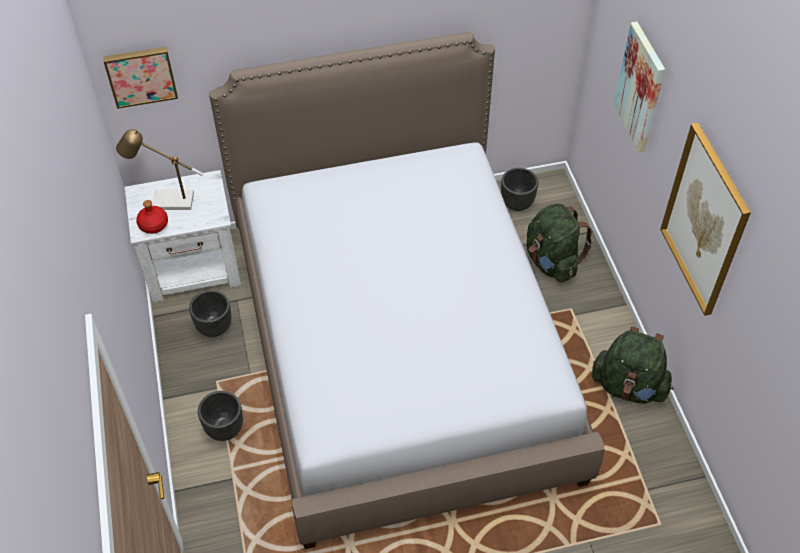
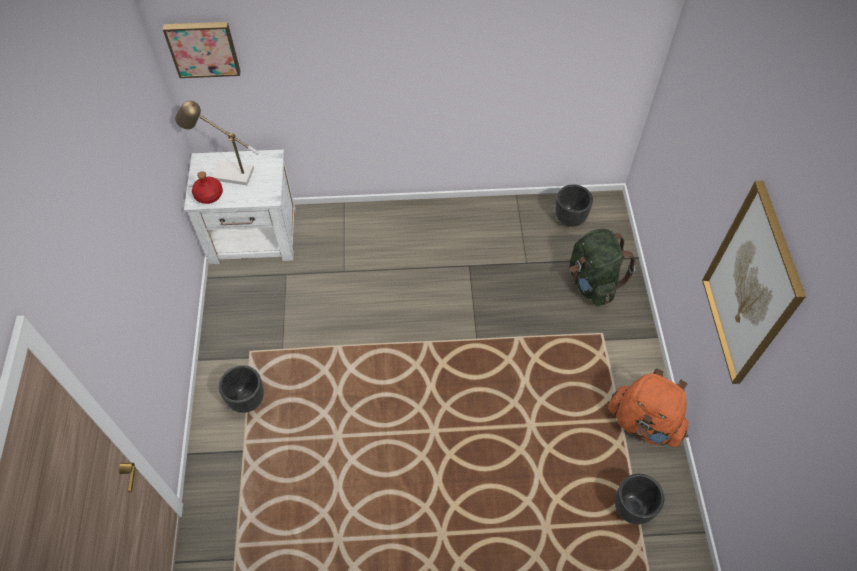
camera: 10 degrees right, 5 degrees up
black planter [189,290,231,337] -> black planter moved to [615,474,664,525]
bed [209,32,605,549] -> none
green backpack [592,327,673,403] -> orange backpack [608,368,689,447]
picture [614,21,665,152] -> none

